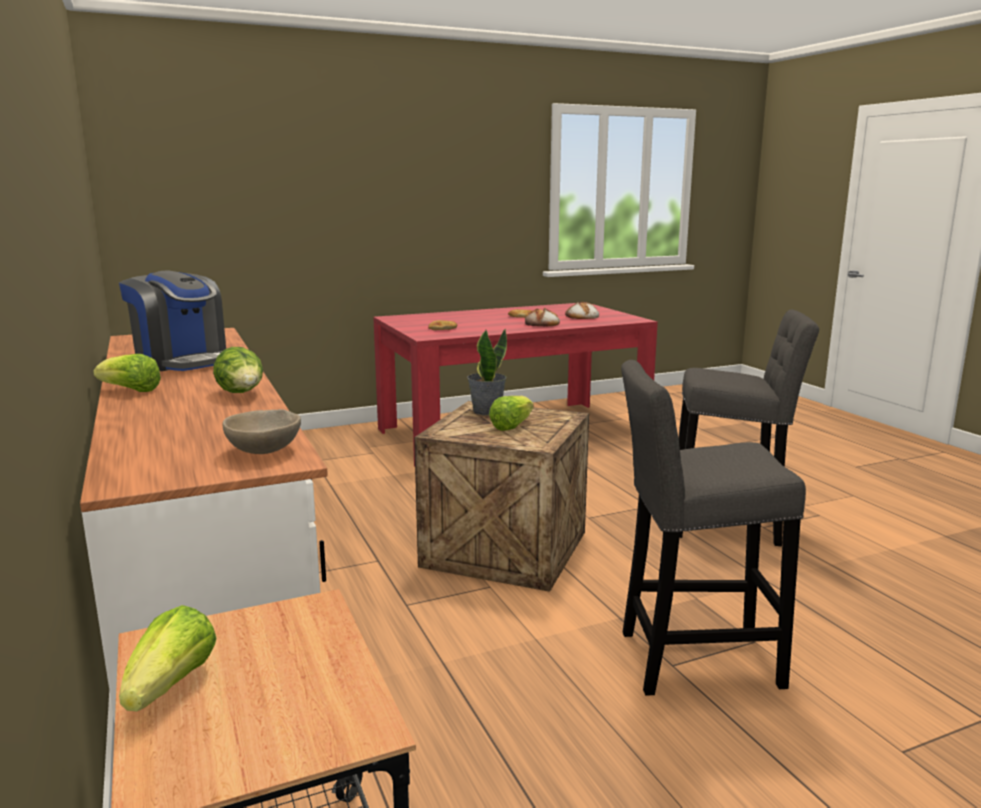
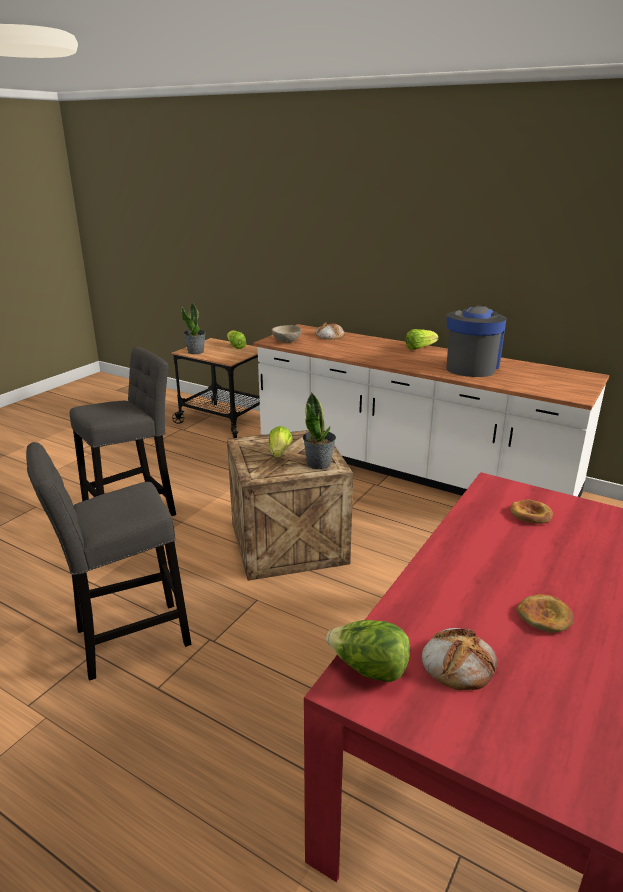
camera: 145 degrees right, 10 degrees up
coffee machine [119,270,226,371] -> coffee machine turned 105 degrees clockwise [446,305,507,377]
lettuce [213,347,263,393] -> lettuce moved to [326,620,410,682]
bread [525,308,560,326] -> bread moved to [316,322,345,340]
none -> potted plant [181,302,206,354]

